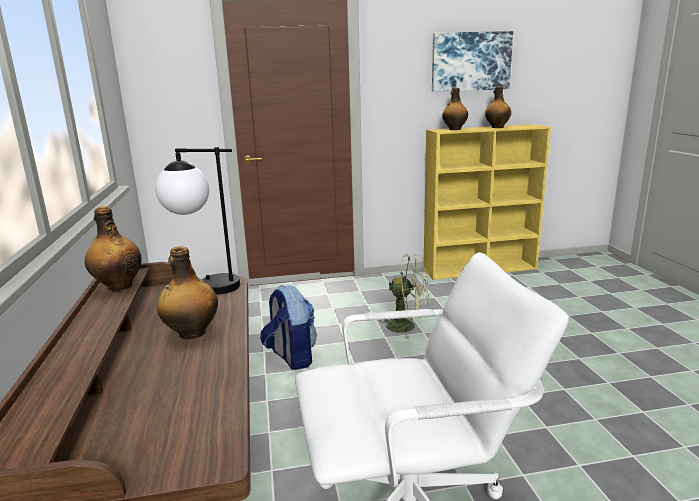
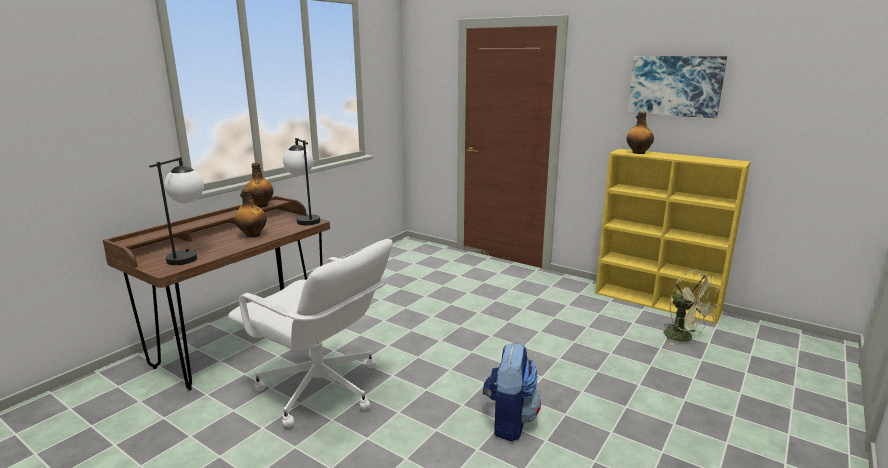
camera: 45 degrees right, 0 degrees up
backpack [260,285,317,370] -> backpack moved to [483,343,541,441]
green fan [380,254,429,339] -> green fan moved to [663,270,720,346]
bottle [485,86,511,128] -> none
none -> table lamp [149,157,204,265]

